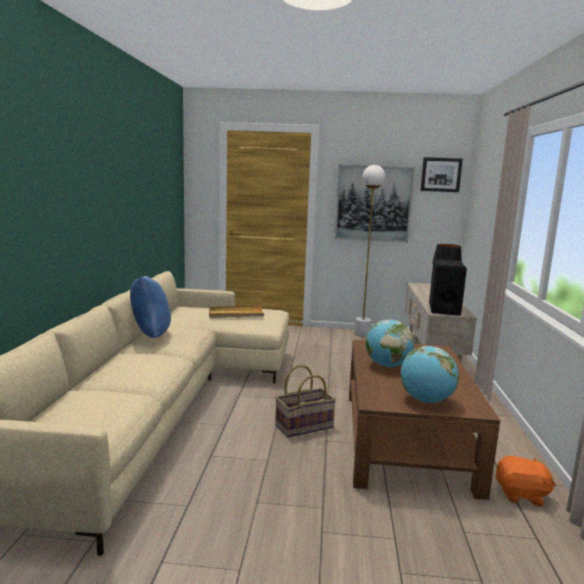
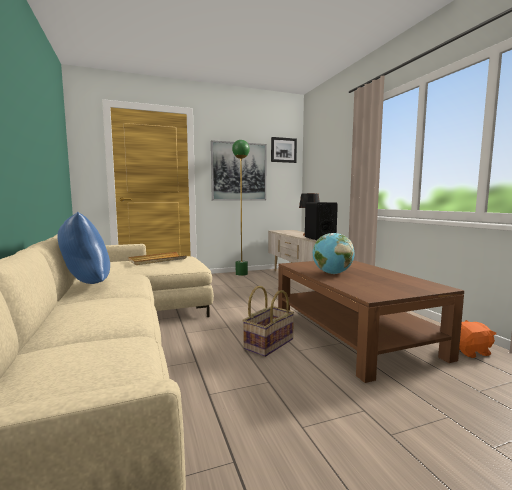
camera: 25 degrees left, 5 degrees down
white floor lamp [355,165,385,337] -> green floor lamp [232,140,250,276]
globe [401,346,459,403] -> none

